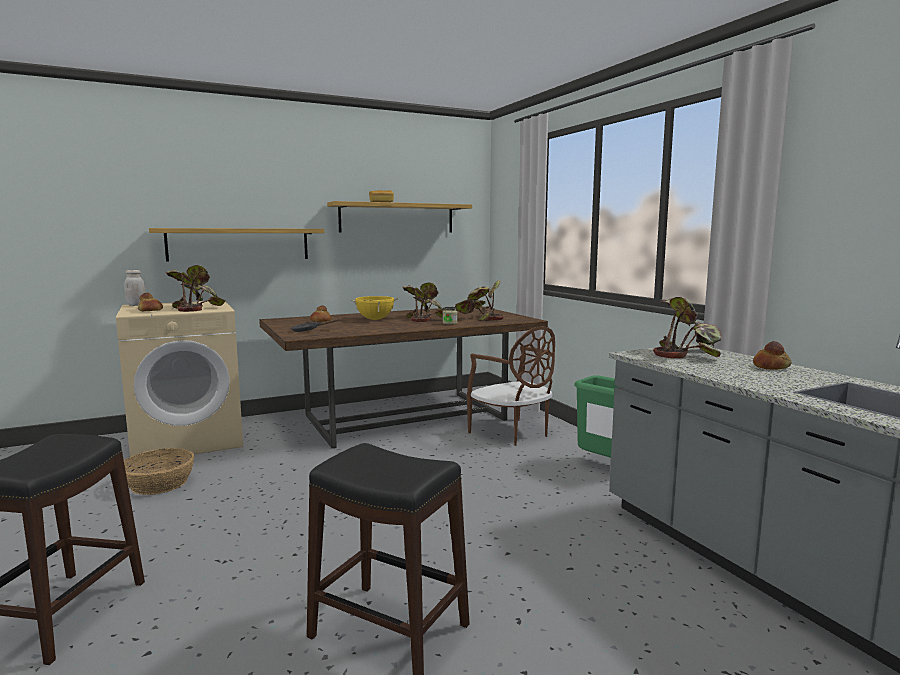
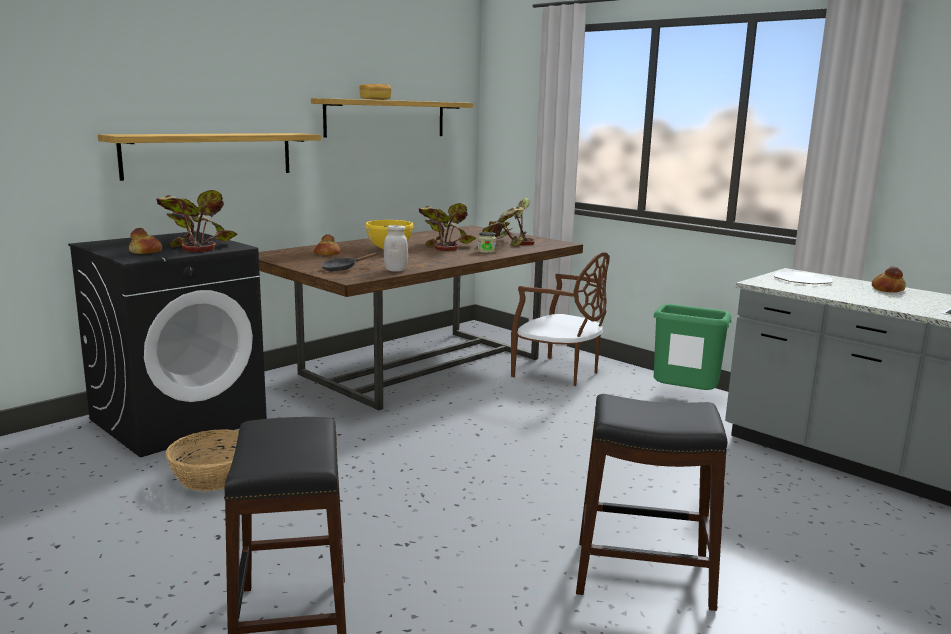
camera: 20 degrees left, 5 degrees up
beige washing machine [116,301,243,463] -> black washing machine [68,231,267,458]
white jar [124,270,146,306] -> white jar moved to [384,225,408,271]
potted plant [653,297,722,358] -> plate [774,271,833,284]

